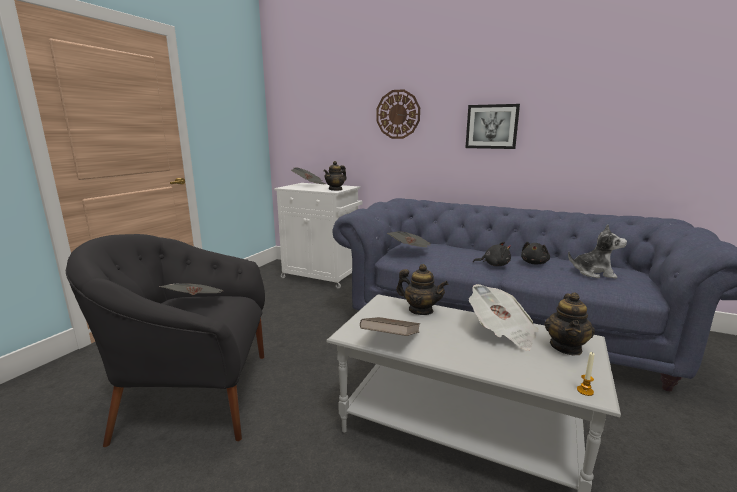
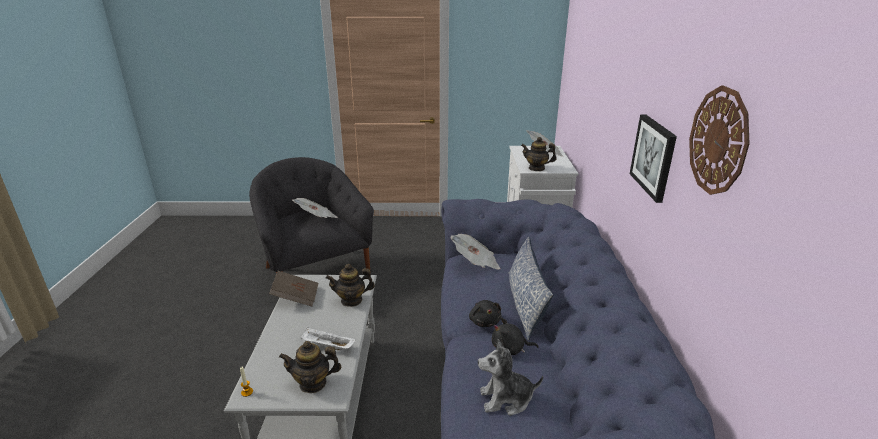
camera: 65 degrees right, 10 degrees up
wall clock [376,89,420,139] -> wall clock moved to [689,85,750,195]
teapot [396,264,448,315] -> teapot turned 75 degrees clockwise [326,264,375,307]
newspaper [469,284,539,351] -> white tray [300,327,356,350]
plush toy [568,224,627,279] -> plush toy turned 90 degrees clockwise [478,339,543,416]
none -> pillow [508,237,553,341]

